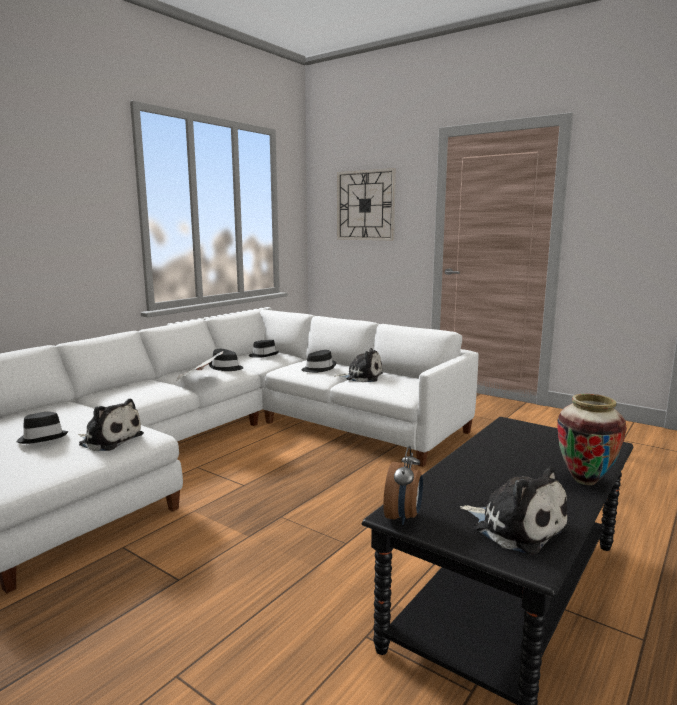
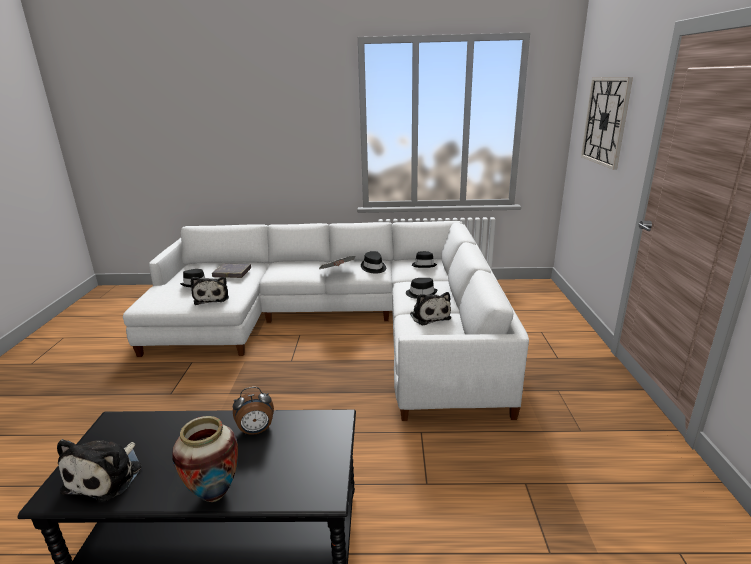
camera: 55 degrees right, 10 degrees up
alarm clock [383,446,423,525] -> alarm clock moved to [233,387,274,435]
none -> grey book [212,263,251,278]

